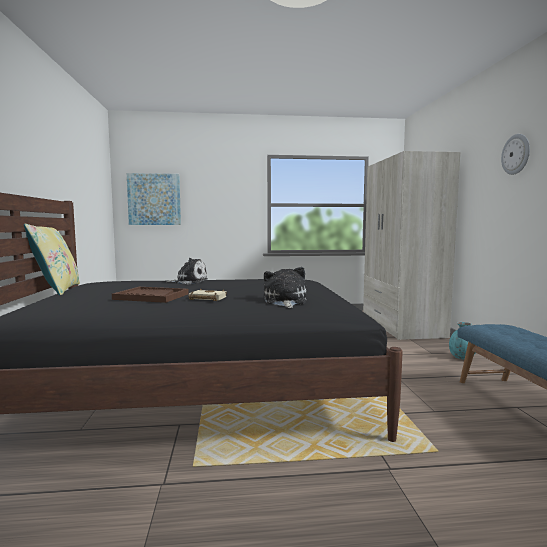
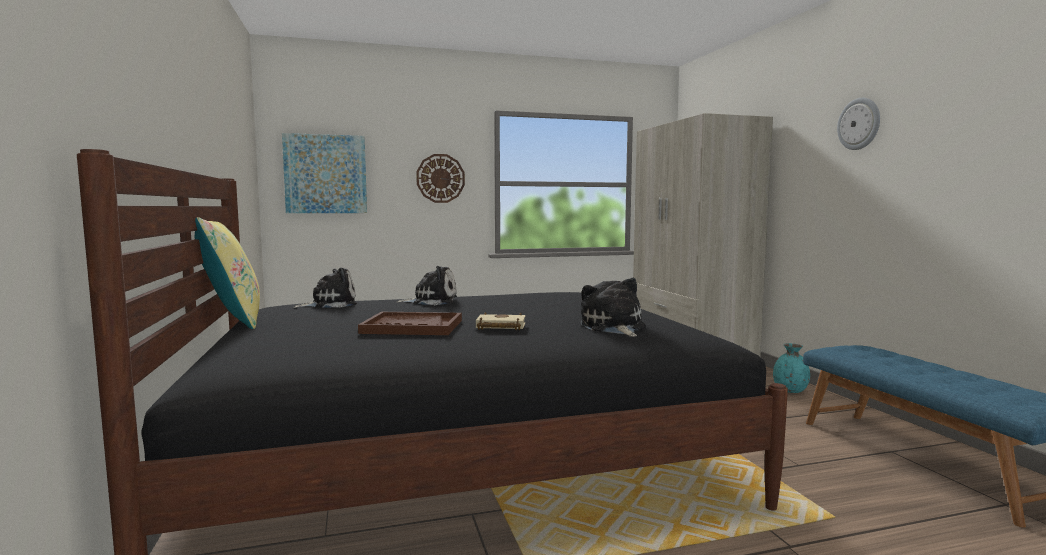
camera: 10 degrees left, 0 degrees up
none -> plush toy [293,267,357,308]
none -> wall clock [416,154,465,203]

